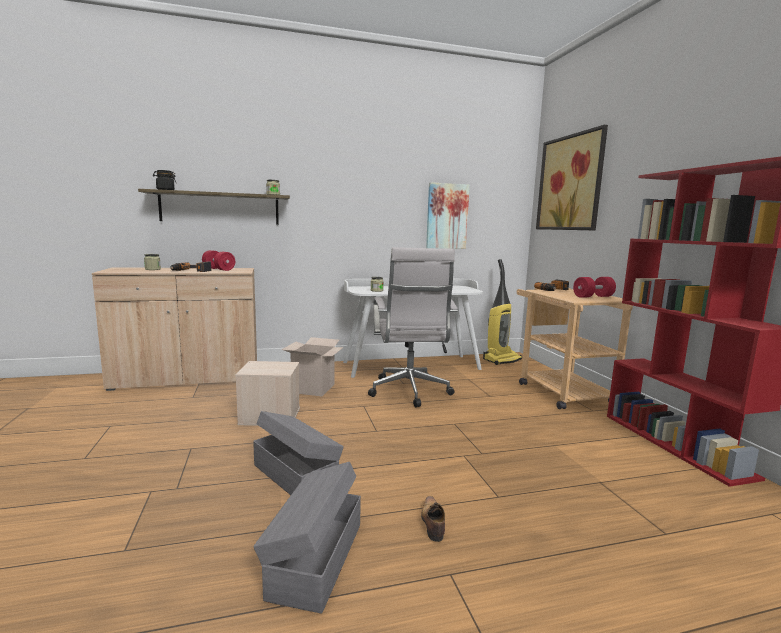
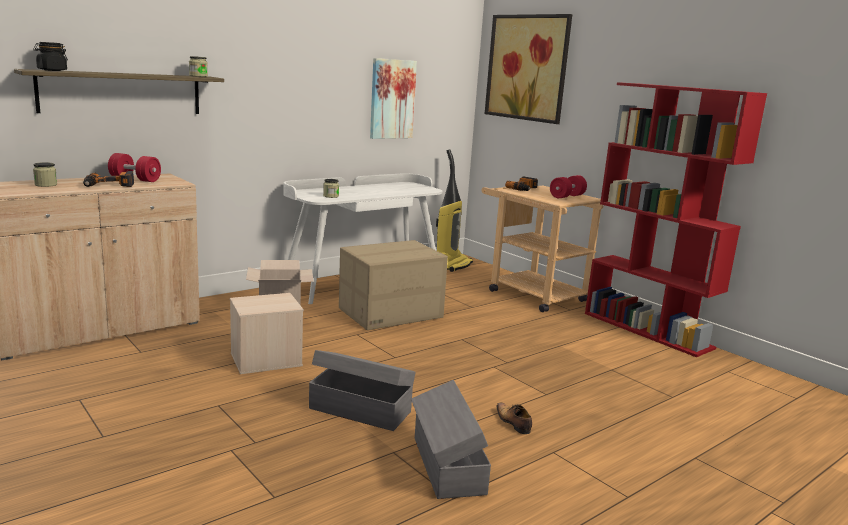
camera: 25 degrees left, 5 degrees up
white office chair [368,247,458,407] -> cardboard box [339,240,448,330]

